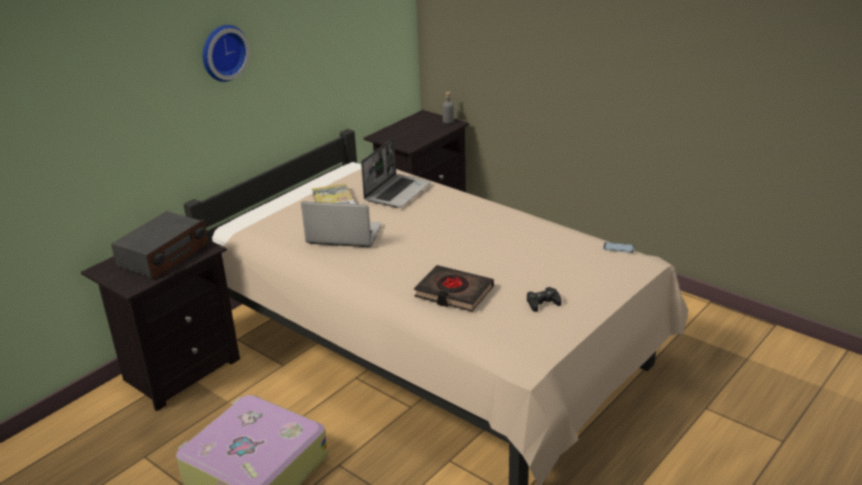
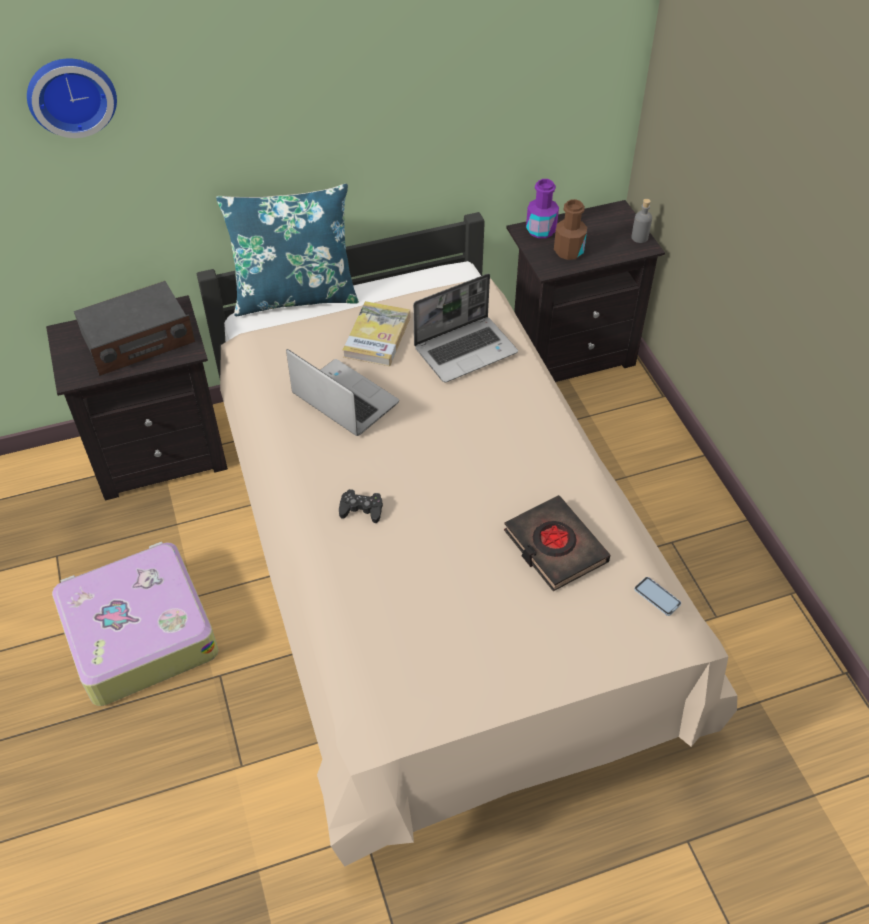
camera: 30 degrees right, 20 degrees up
wall clock [203,25,250,82] -> wall clock moved to [27,58,117,138]
black book [414,265,494,311] -> black book moved to [504,495,611,591]
black game controller [527,287,561,312] -> black game controller moved to [339,489,383,523]
none -> blue pillow [216,184,359,316]
none -> purple bottle [526,179,559,238]
none -> brown bottle [554,199,587,260]

